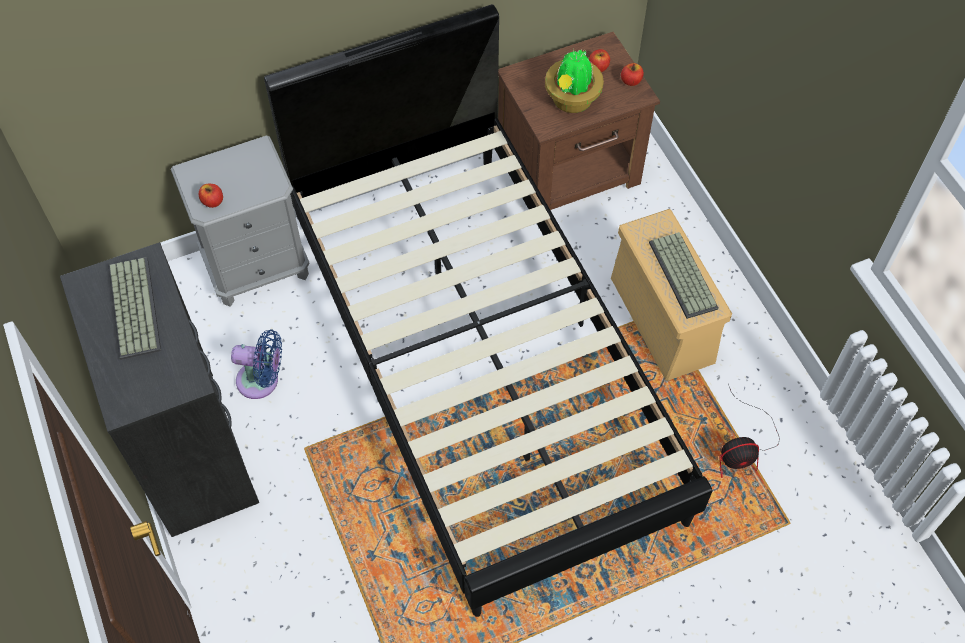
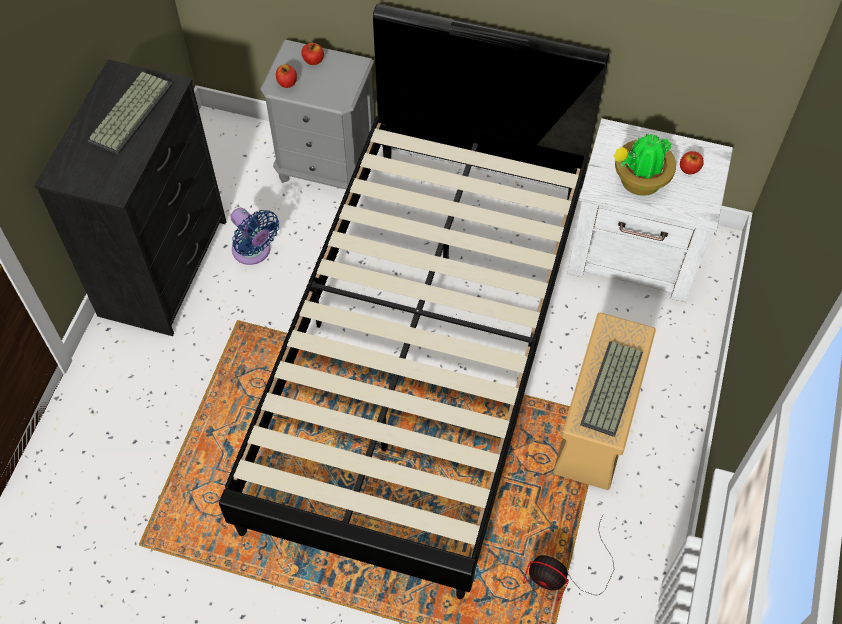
camera: 40 degrees right, 0 degrees up
brown nightstand [498,32,660,210] -> white nightstand [567,119,733,302]
apple [621,63,644,86] -> apple moved to [301,43,324,65]

